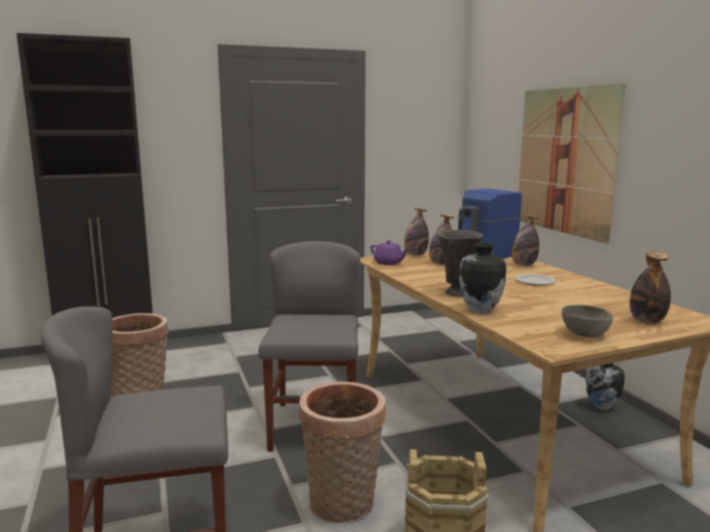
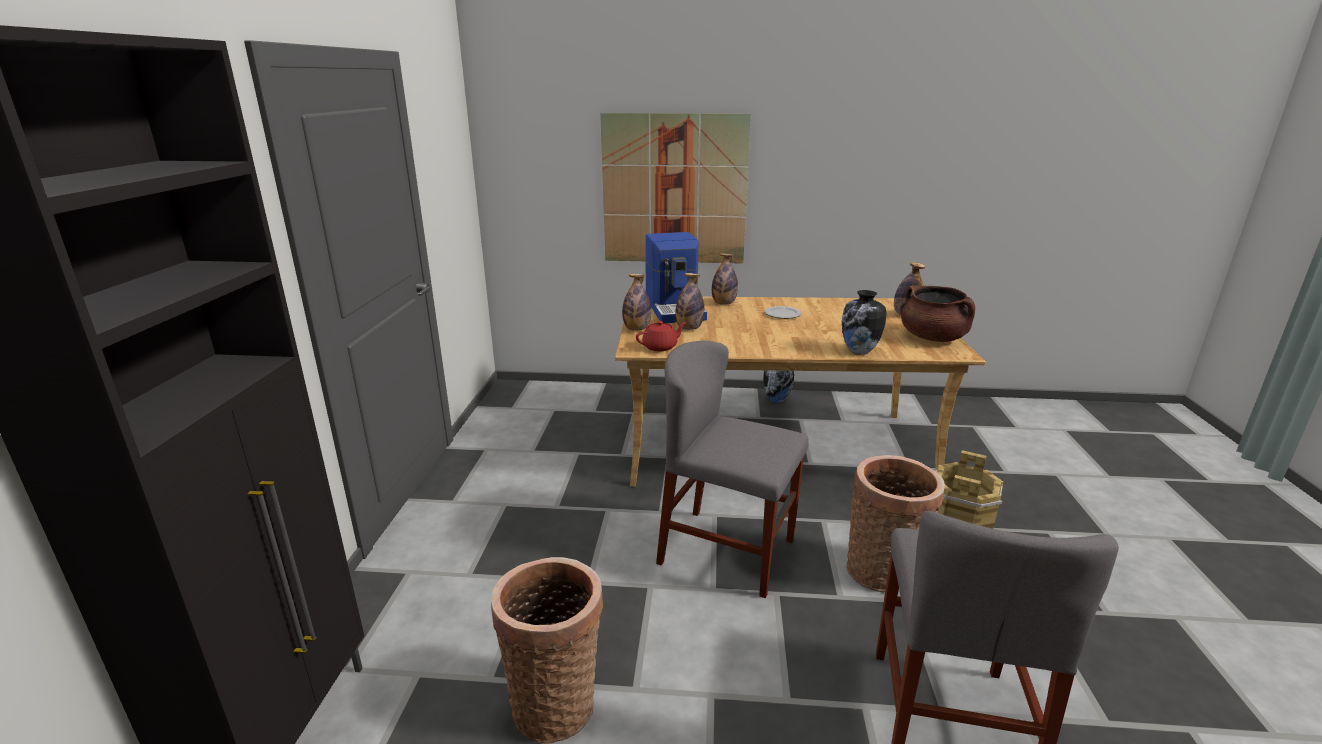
camera: 65 degrees left, 10 degrees up
purple teapot [370,240,409,265] -> red teapot [636,321,686,351]
grey vase [438,230,483,297] -> none
grey bowl [562,305,613,337] -> brown cooking pot [901,285,975,342]

